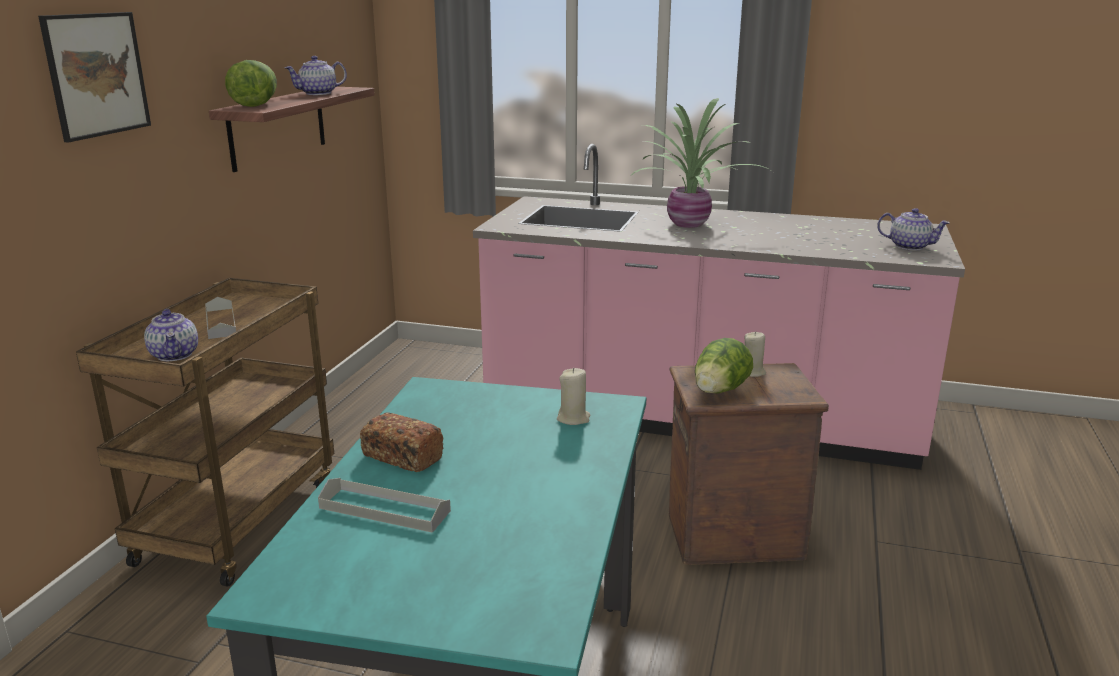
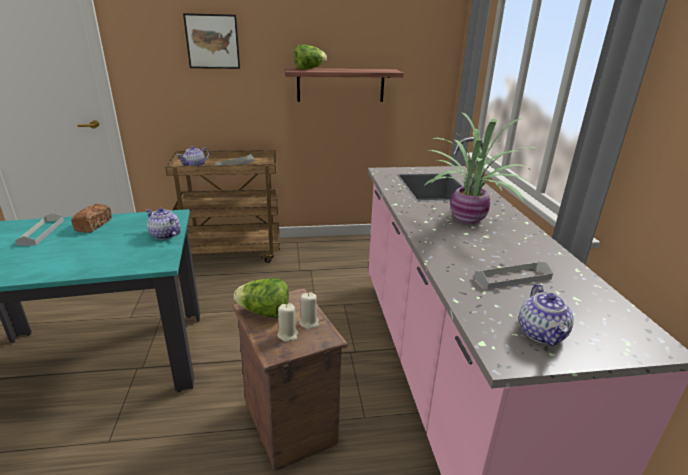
camera: 65 degrees right, 5 degrees up
teapot [285,56,347,95] -> teapot moved to [145,208,181,240]
beige candle [557,368,591,425] -> beige candle moved to [277,303,298,342]
none -> grey tray [474,261,553,290]

